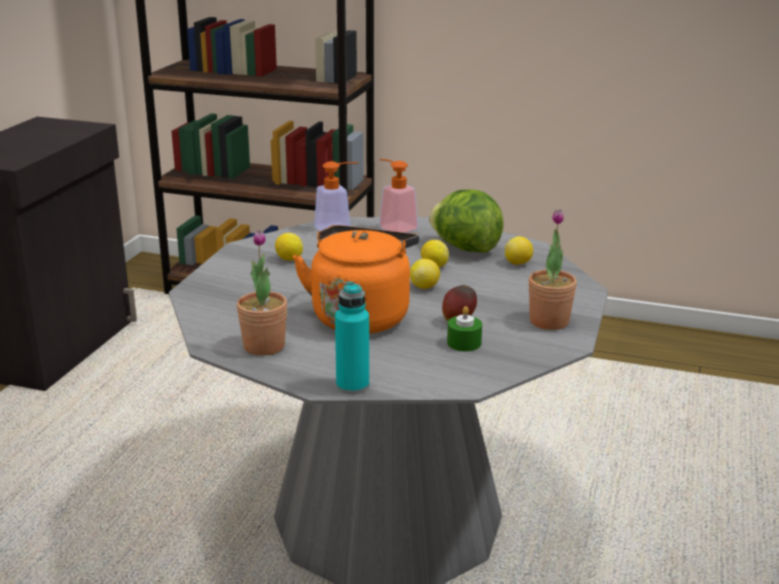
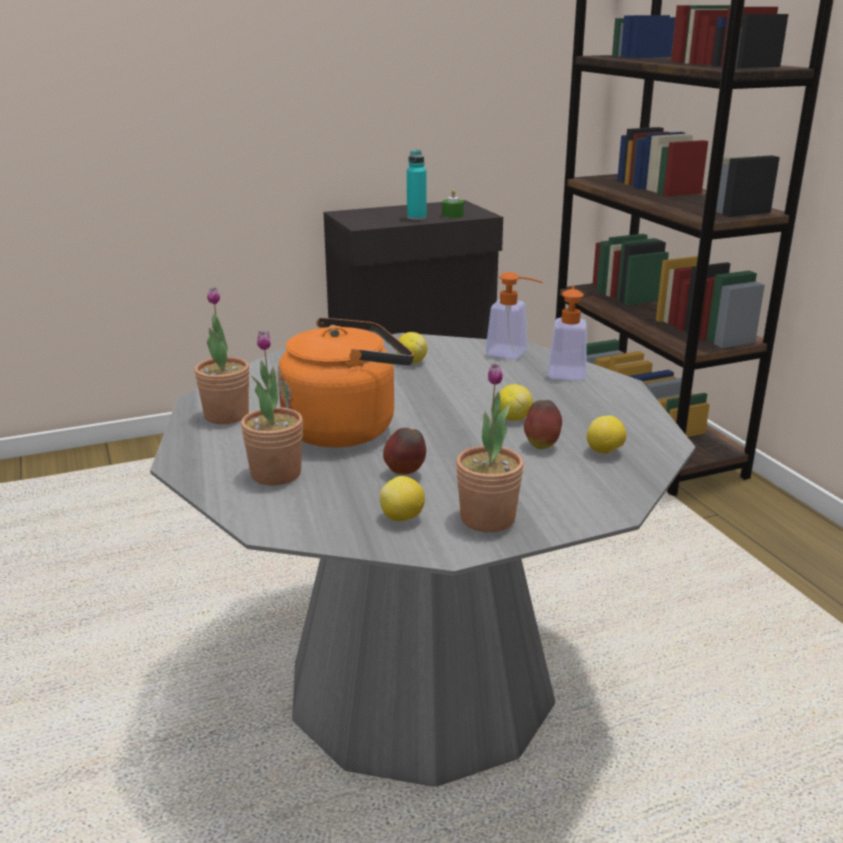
camera: 50 degrees right, 0 degrees up
turquoise bottle [335,282,369,394] -> turquoise bottle moved to [407,150,427,220]
lemon [410,259,440,289] -> lemon moved to [379,476,425,521]
lettuce [429,189,504,253] -> none
green candle [447,306,482,352] -> green candle moved to [442,189,464,218]
none -> potted plant [241,331,303,486]
none -> apple [524,400,562,449]

